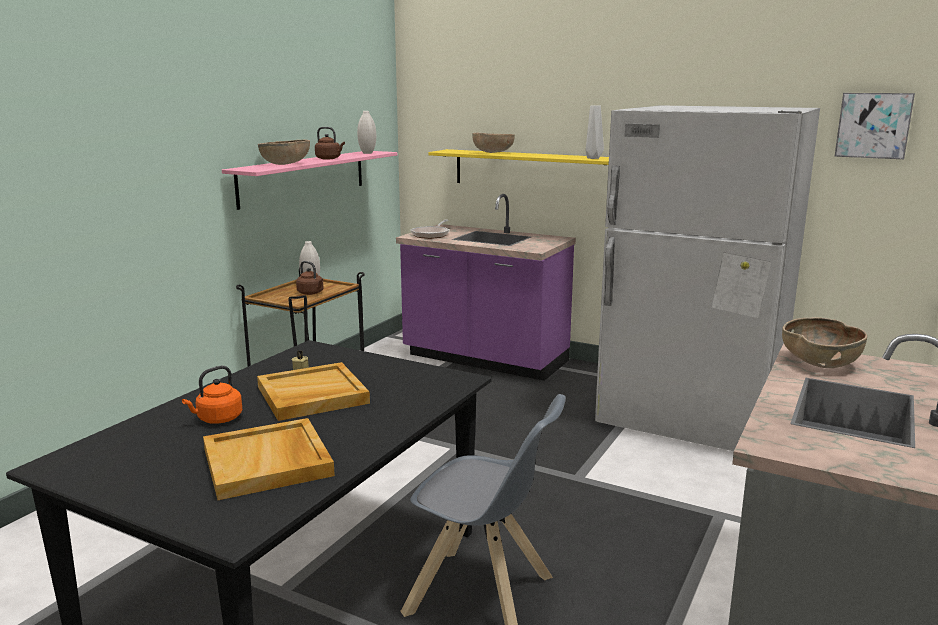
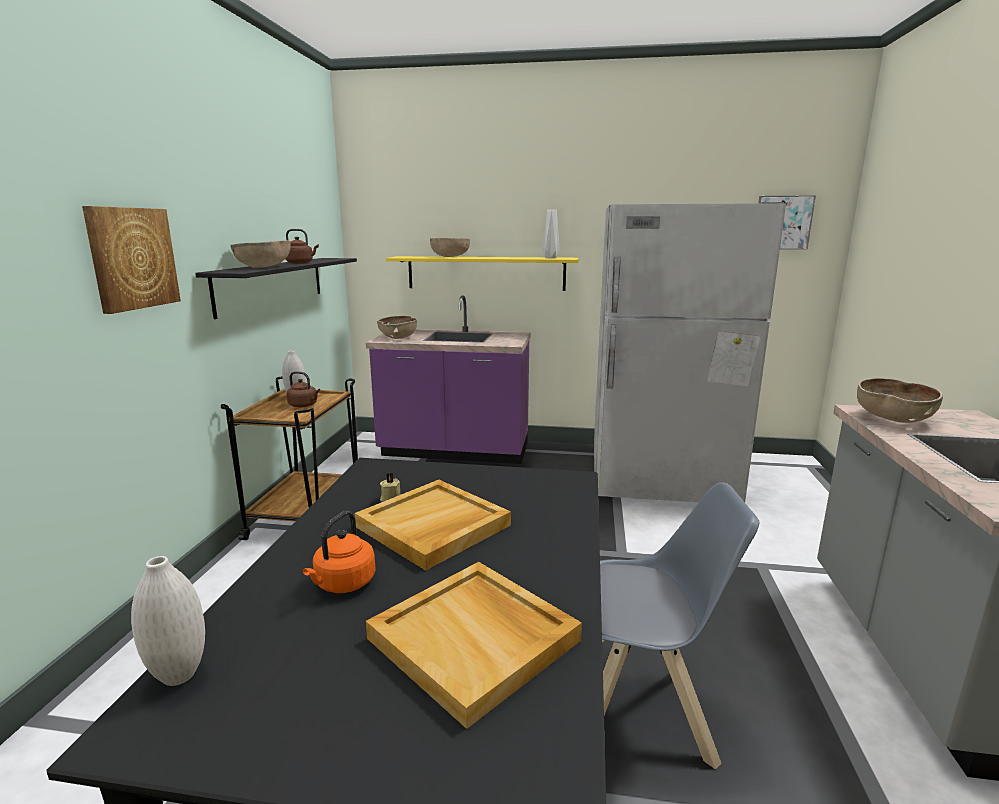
camera: 20 degrees left, 0 degrees up
pink shelf [222,151,398,210] -> black shelf [195,258,357,319]
white vase [357,111,376,154] -> white vase moved to [131,556,205,686]
frying pan [411,219,449,239] -> brown bowl [377,316,417,339]
none -> picture [82,206,181,314]

